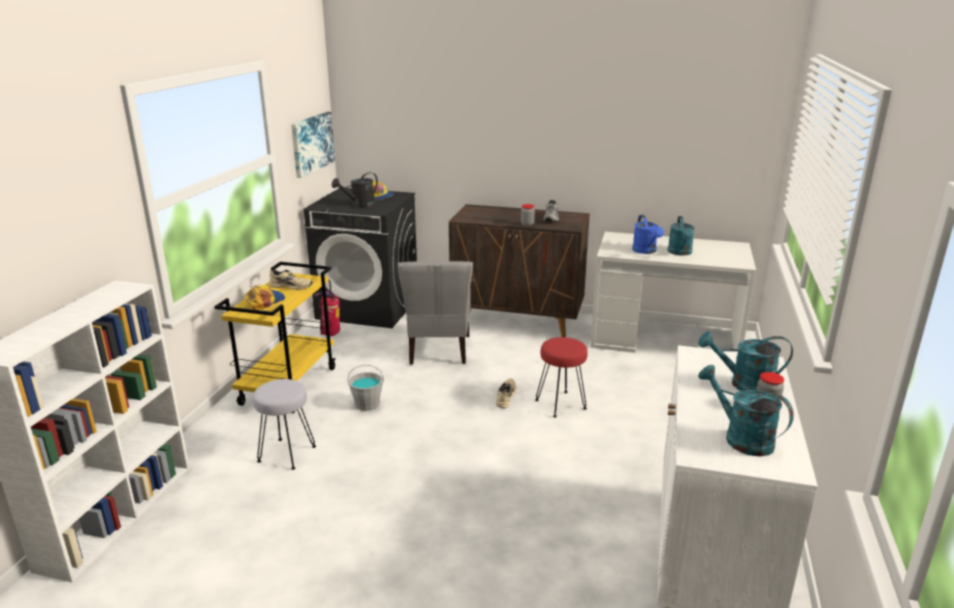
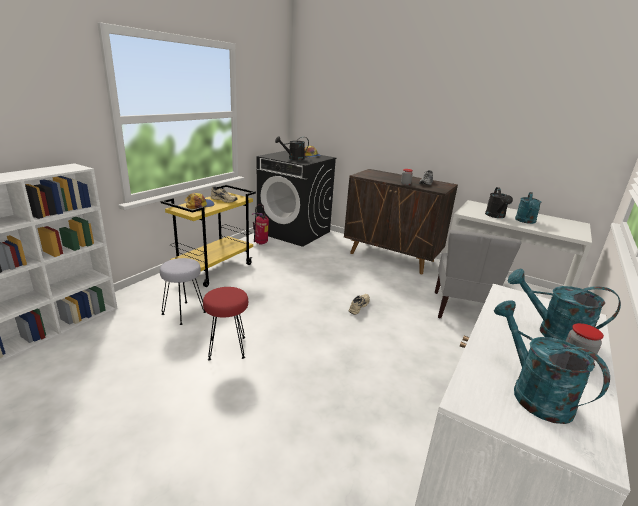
camera: 15 degrees right, 0 degrees up
picture [291,112,335,178] -> none
grey bucket [348,365,384,411] -> none
grey chair [398,261,473,365] -> grey chair moved to [435,230,521,318]
red stool [535,337,588,418] -> red stool moved to [203,287,248,361]
blue watering can [632,215,664,254] -> black watering can [485,187,513,218]

